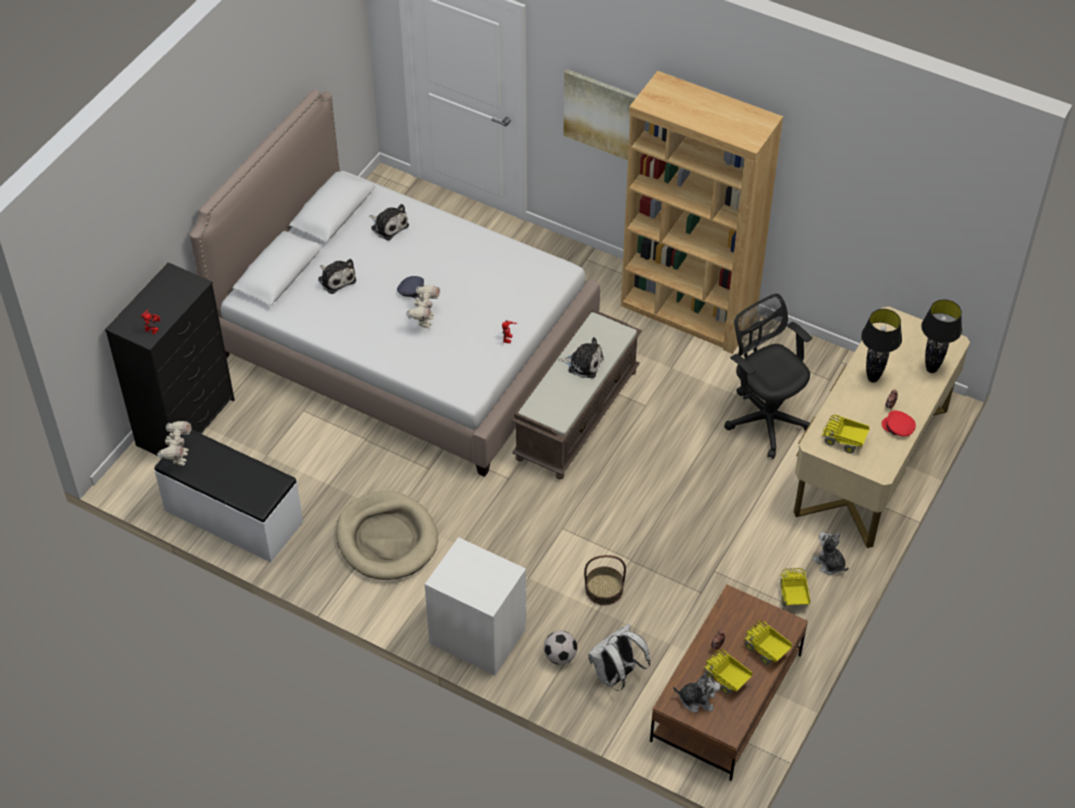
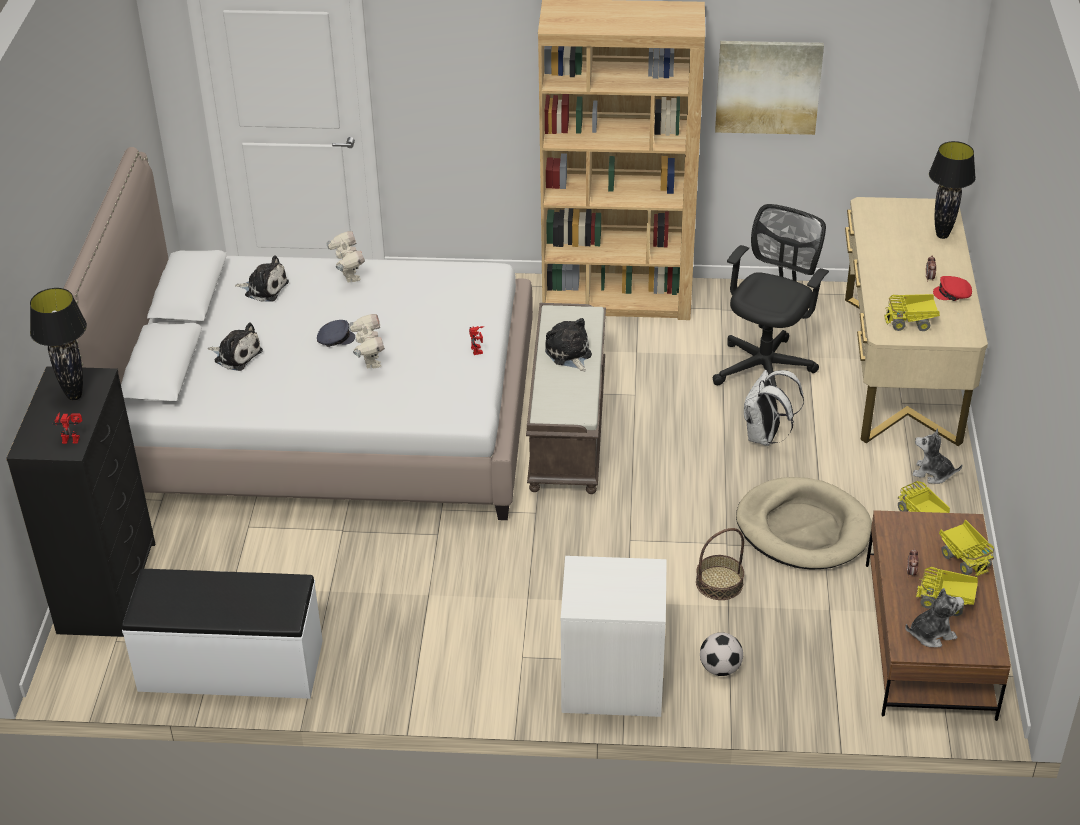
camera: 25 degrees left, 10 degrees down
toy robot [157,421,191,466] -> toy robot moved to [327,231,365,283]
beige dog bed [336,491,438,580] -> beige dog bed moved to [736,477,872,570]
plush toy [558,337,604,378] -> plush toy turned 105 degrees counterclockwise [545,318,592,372]
picture [564,69,638,160] -> picture moved to [715,41,824,135]
white backpack [588,623,650,691] -> white backpack moved to [744,370,804,446]
black office chair [724,294,812,459] -> black office chair turned 90 degrees clockwise [712,204,829,400]
toy truck [744,621,792,665] -> toy truck turned 135 degrees counterclockwise [939,520,994,577]
black table lamp [861,309,902,383] -> black table lamp moved to [30,288,87,400]

